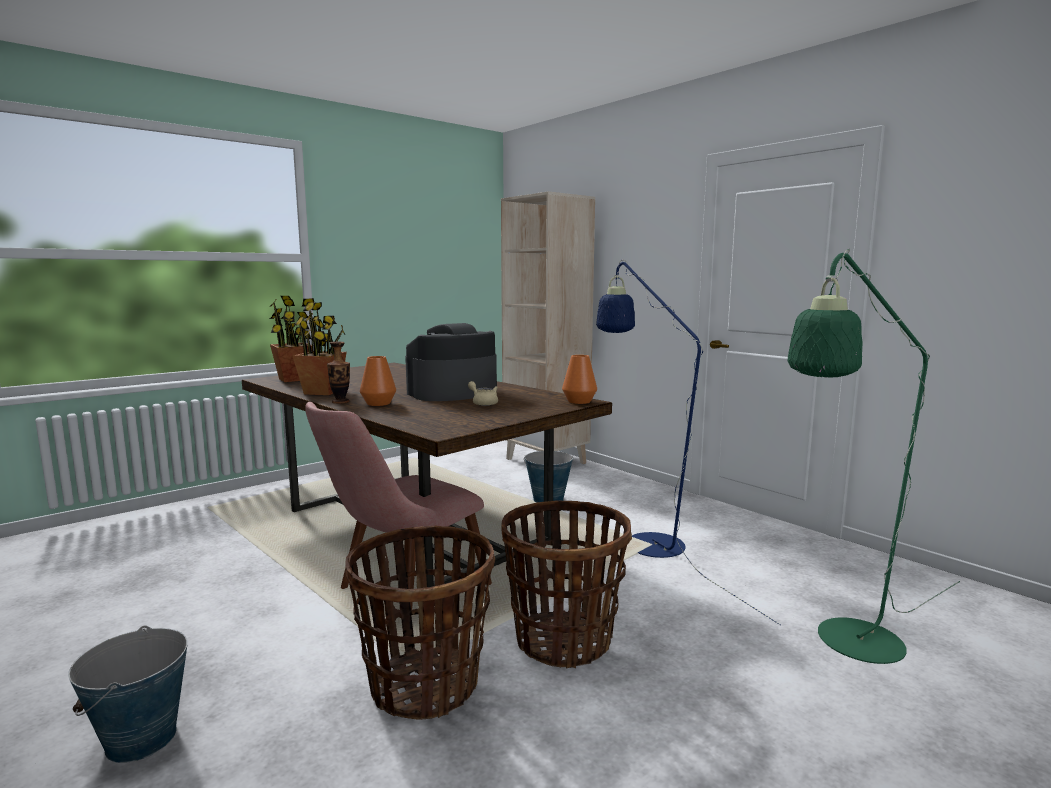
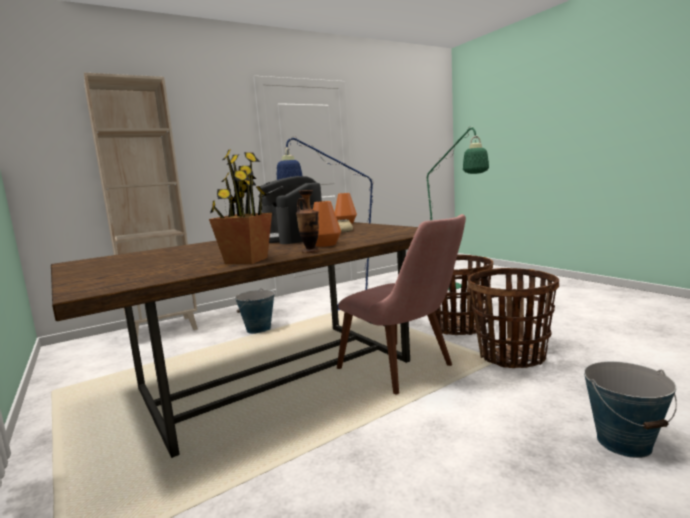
camera: 80 degrees left, 0 degrees up
potted plant [269,296,312,382] -> none

